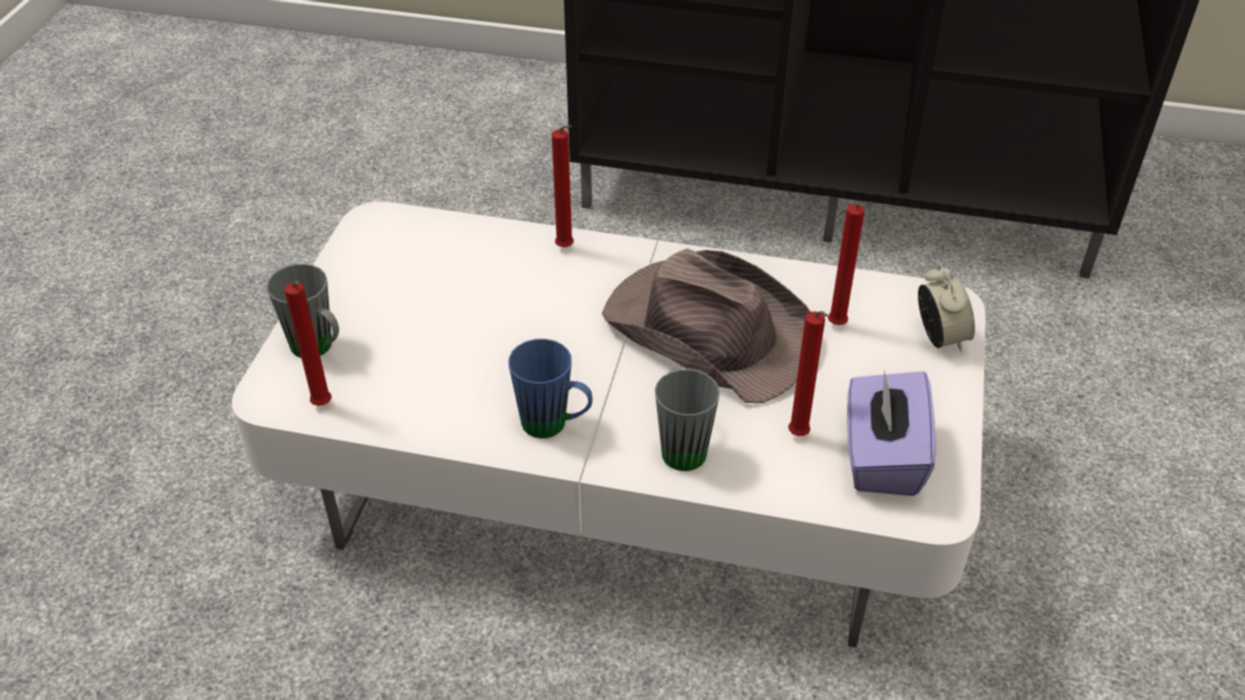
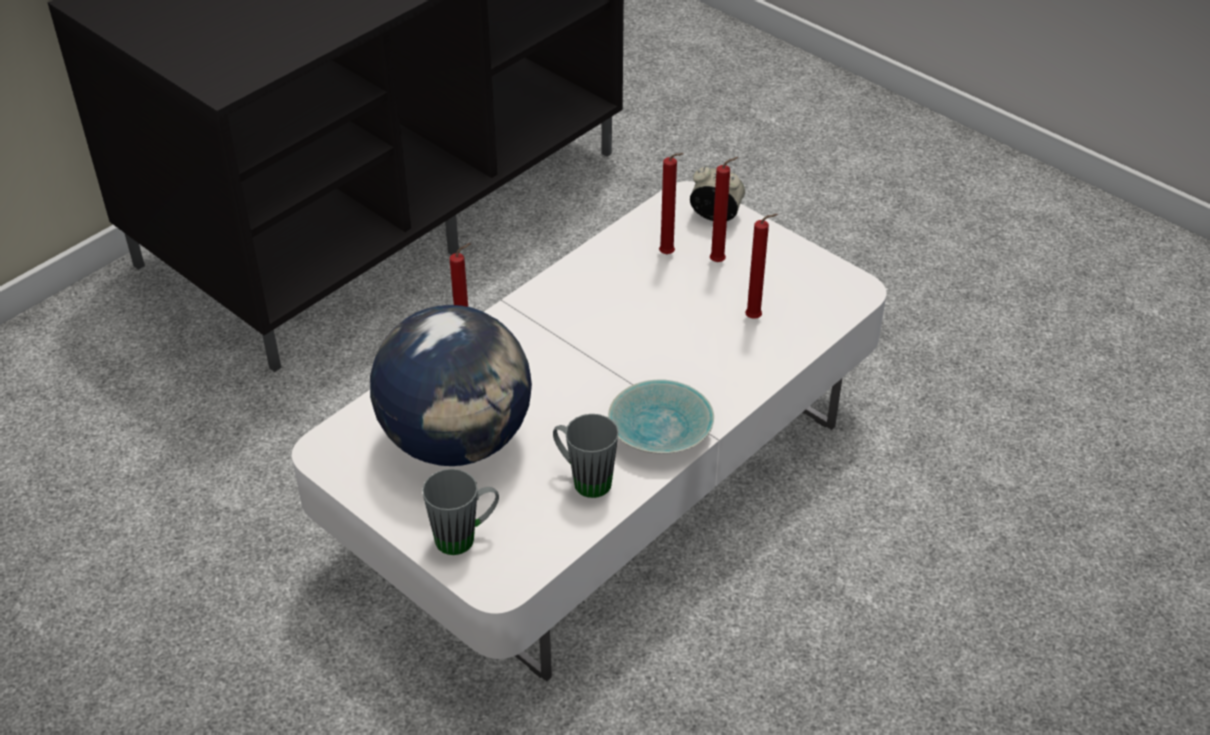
camera: 60 degrees left, 0 degrees up
red candle [285,281,331,406] -> red candle moved to [710,157,739,262]
blue mug [508,339,593,438] -> turquoise bowl [608,379,714,454]
brown hat [602,248,811,403] -> none
grey mug [655,369,720,471] -> grey mug moved to [553,414,619,498]
purple tissue box [847,370,936,496] -> none
none -> globe [370,305,532,466]

